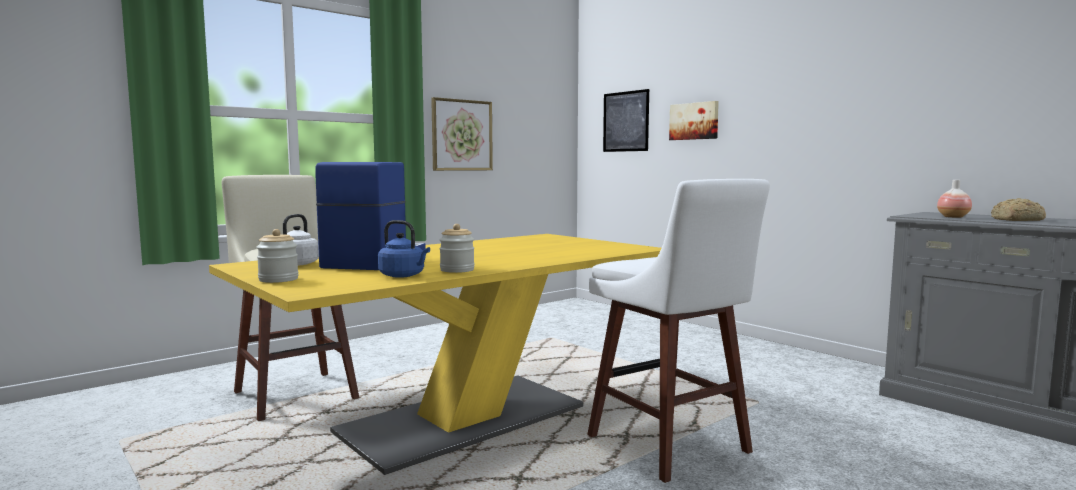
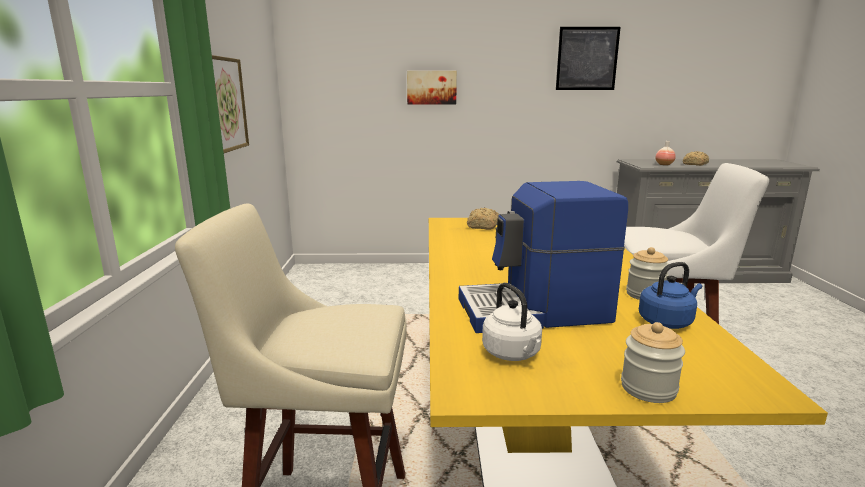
camera: 50 degrees left, 10 degrees up
coffee machine [315,162,426,270] -> coffee machine turned 60 degrees counterclockwise [459,181,628,333]
picture [603,89,649,152] -> picture moved to [556,27,621,90]
none -> bread [467,208,499,230]

